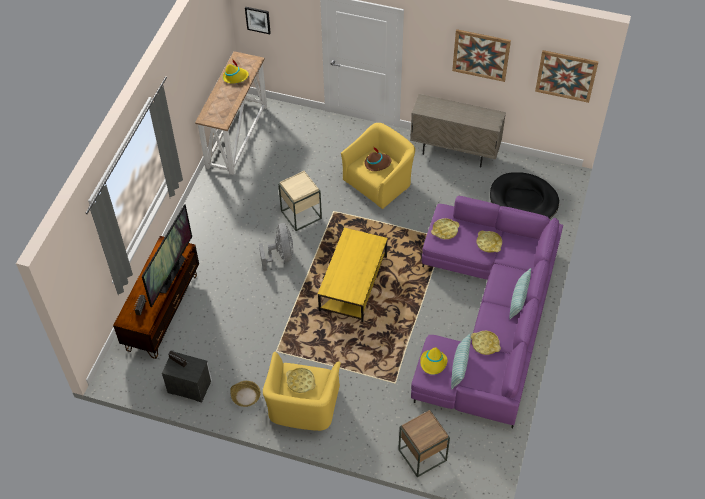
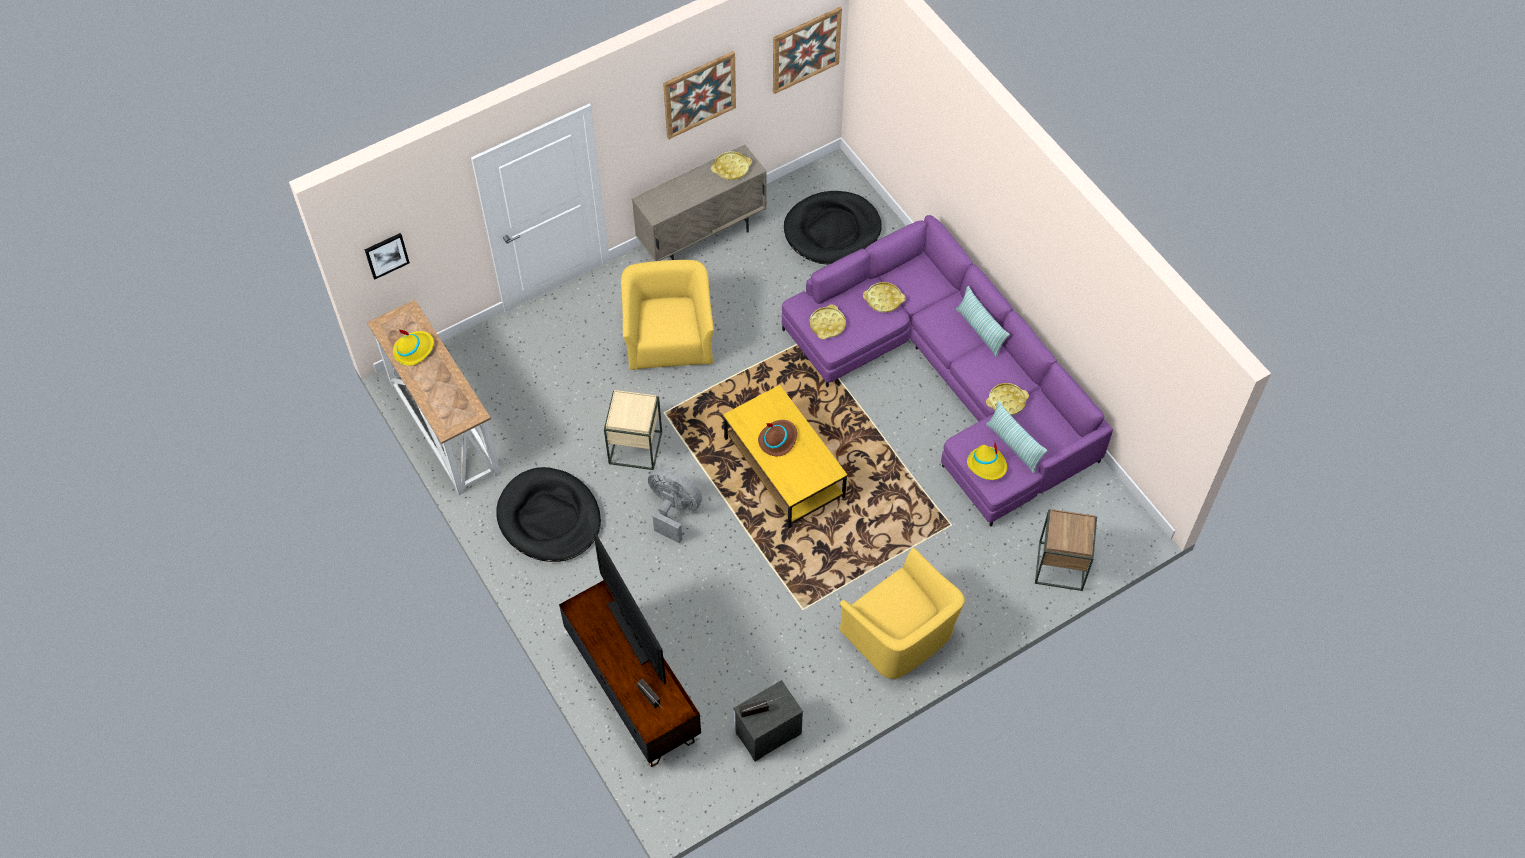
camera: 50 degrees left, 5 degrees up
basket [231,381,261,407] -> none
yellow tray [286,368,316,393] -> yellow tray moved to [711,151,752,180]
brown hat [365,146,391,171] -> brown hat moved to [758,420,797,456]
none -> black dog bed [496,467,601,562]

